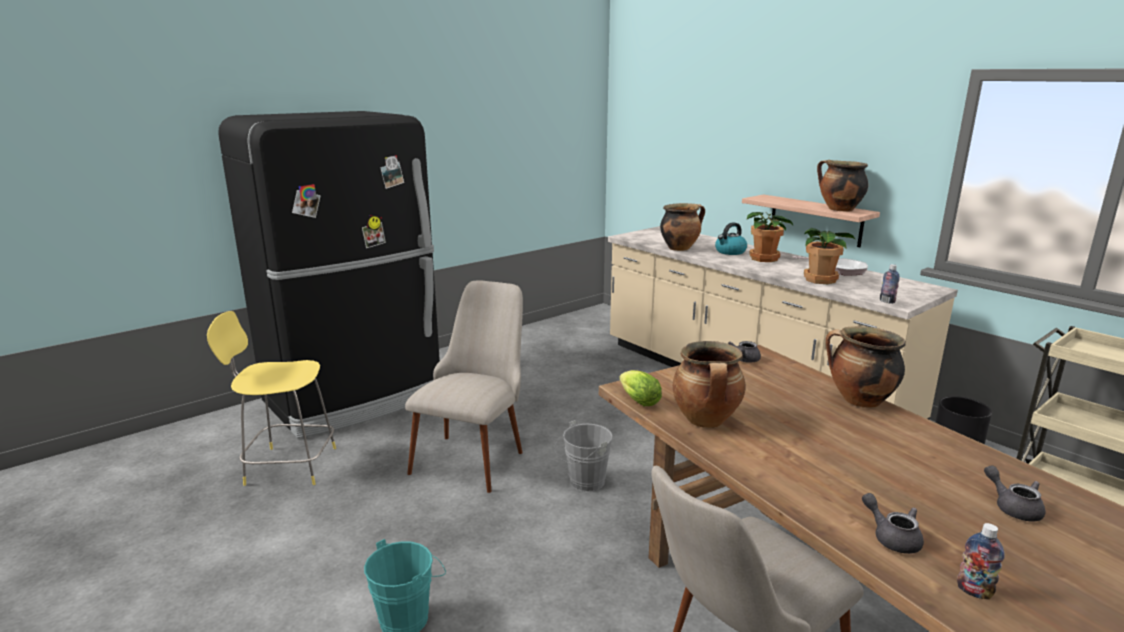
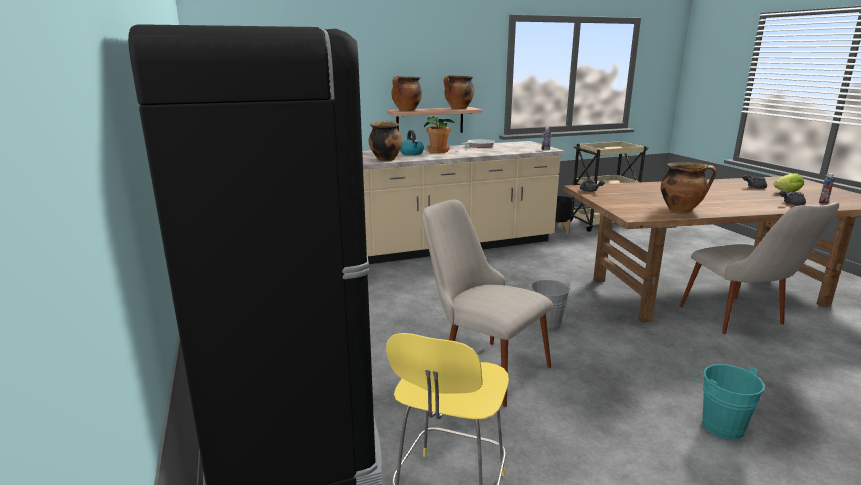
camera: 70 degrees left, 0 degrees up
lettuce [619,370,662,406] -> lettuce moved to [774,173,804,192]
potted plant [804,228,856,284] -> none
cooking pot [826,326,906,408] -> cooking pot moved to [391,76,422,111]

